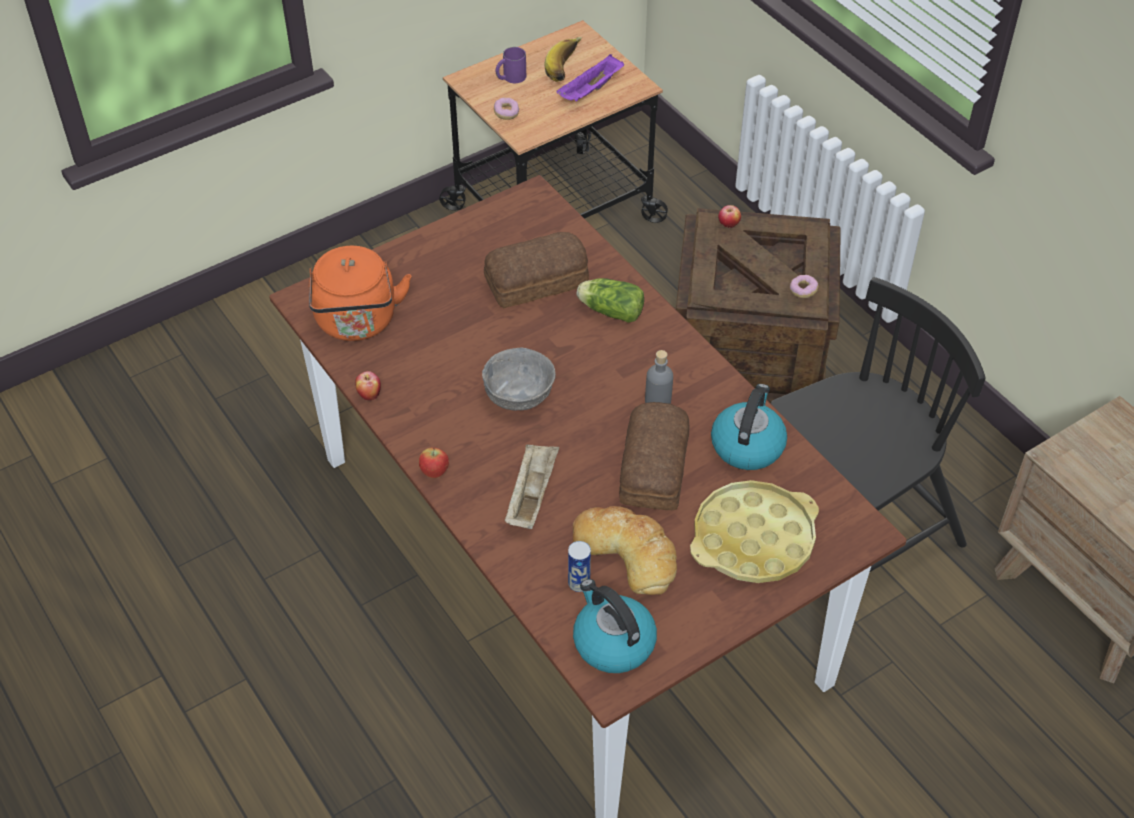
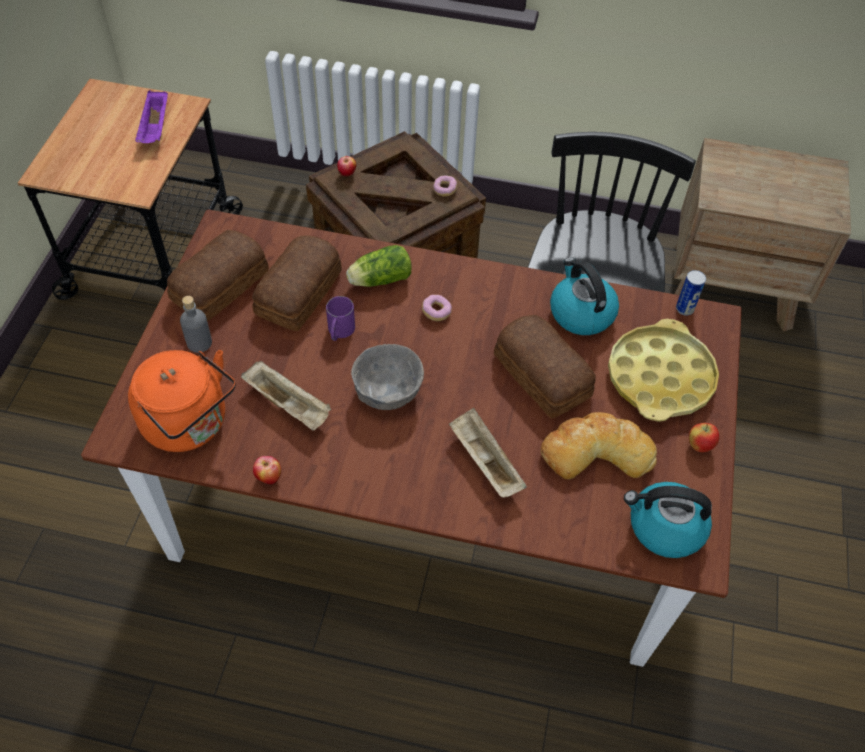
camera: 45 degrees left, 5 degrees up
apple [419,447,449,478] -> apple moved to [689,423,719,452]
donut [494,98,519,120] -> donut moved to [422,295,452,321]
purple mug [496,47,526,83] -> purple mug moved to [326,296,355,341]
banana [544,37,582,82] -> none
can [568,541,591,592] -> can moved to [676,270,706,316]
grey bottle [645,350,673,404] -> grey bottle moved to [180,296,212,353]
none -> bread [167,230,269,321]
none -> beige tray [241,361,331,431]

